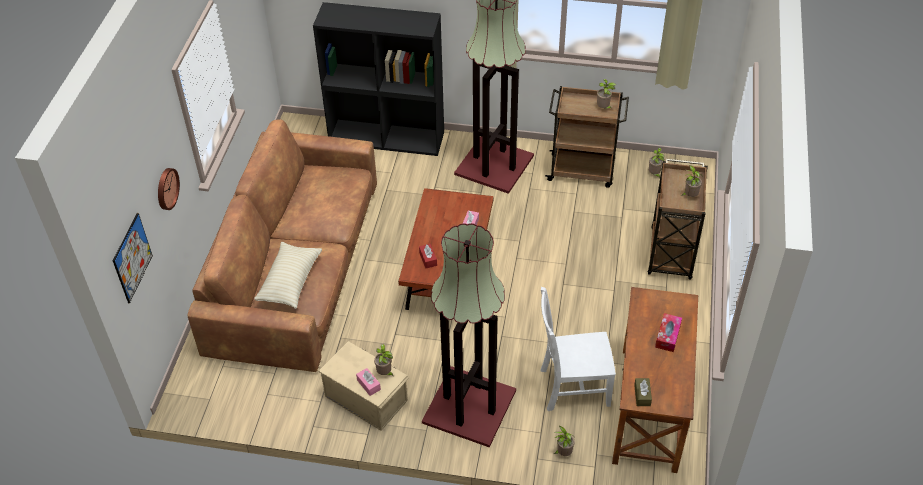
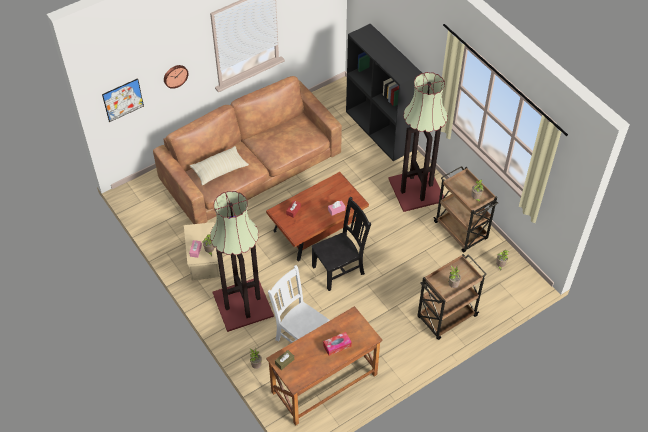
camera: 45 degrees right, 5 degrees up
none -> black chair [312,197,371,291]

